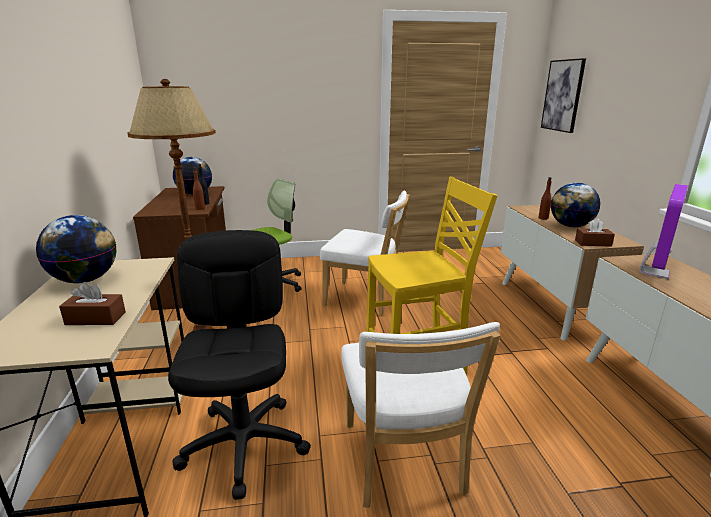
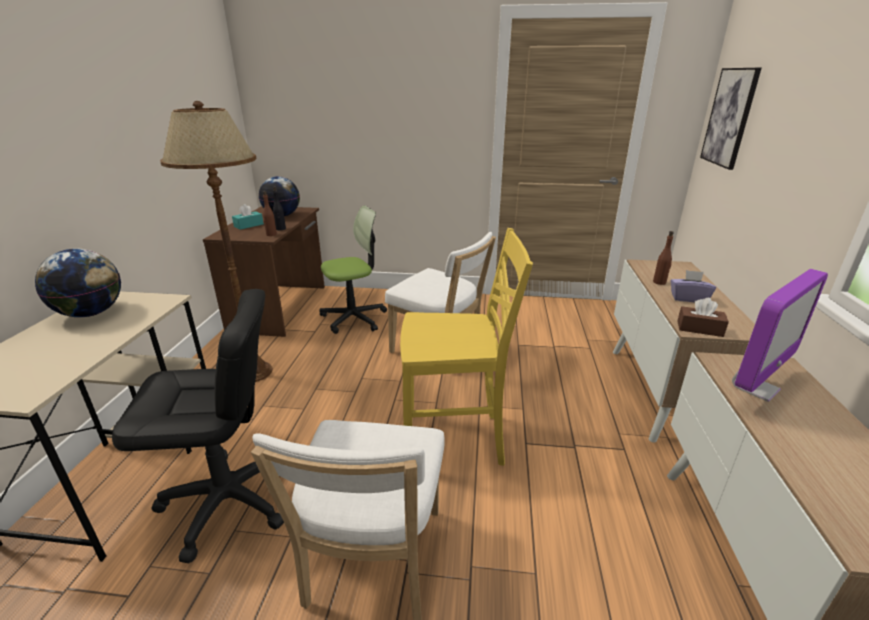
camera: 15 degrees right, 5 degrees up
brown tissue box [59,282,126,325] -> none
black office chair [168,230,311,500] -> black office chair turned 75 degrees clockwise [112,289,284,563]
globe [551,183,600,227] -> purple tissue box [670,270,716,302]
none -> turquoise tissue box [232,204,264,230]

